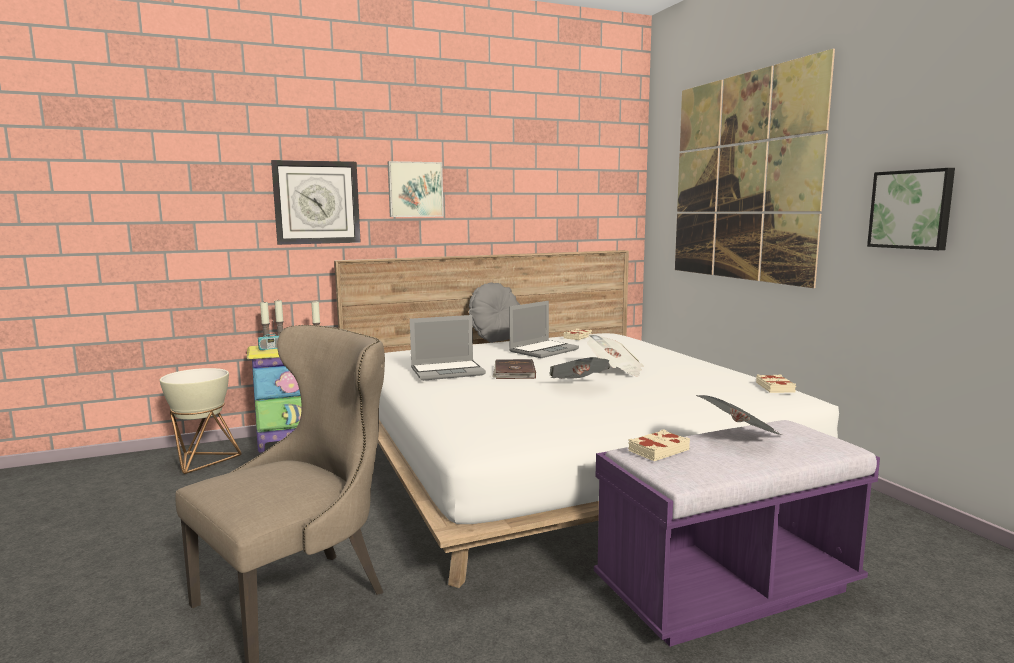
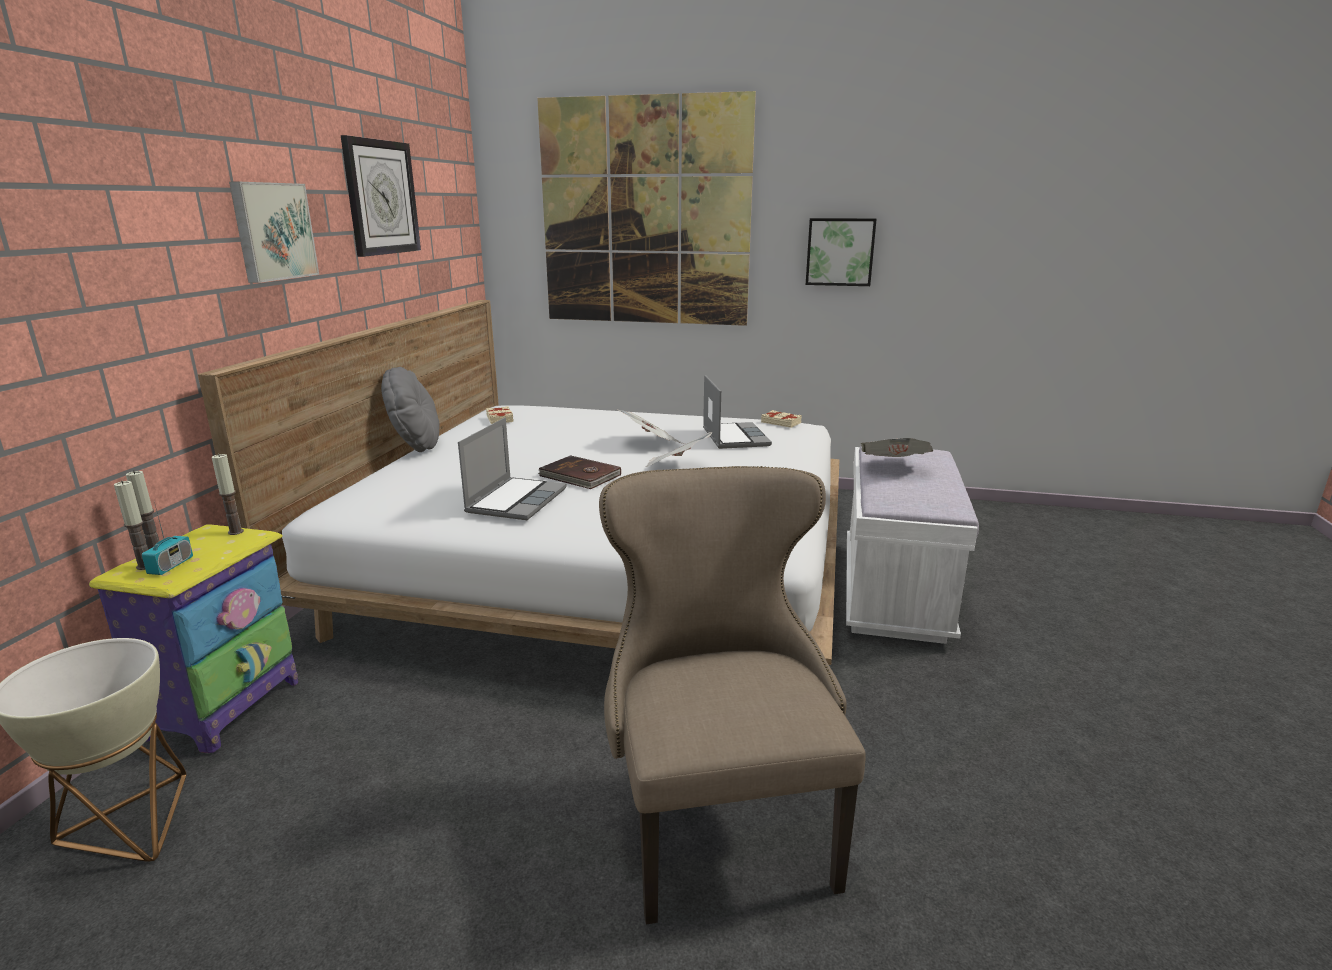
camera: 55 degrees left, 10 degrees up
wall clock [271,160,361,245] -> wall clock moved to [340,135,421,257]
laptop [509,301,579,358] -> laptop moved to [703,375,772,449]
purple bench [594,420,880,647] -> white bench [846,446,979,644]
beige book [628,429,690,461] -> none

